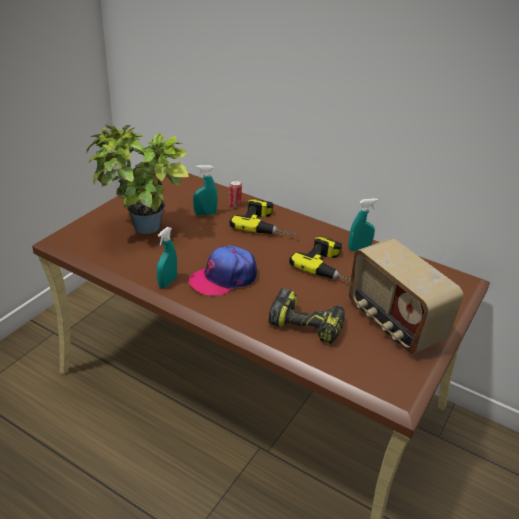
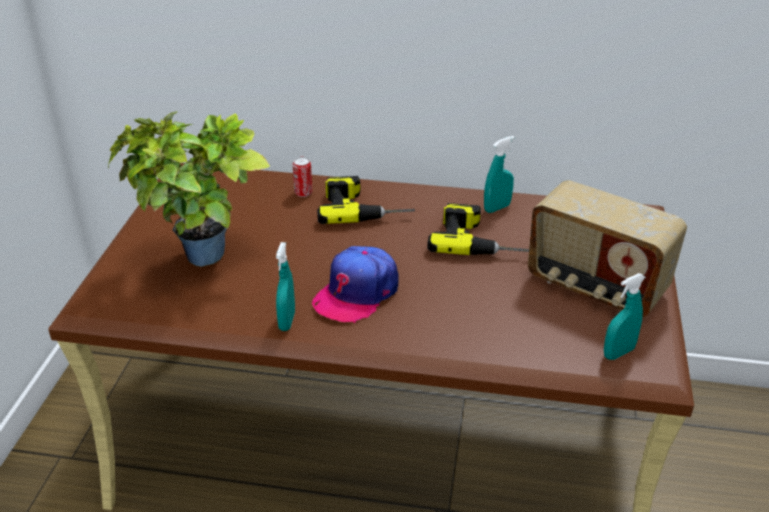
camera: 20 degrees left, 0 degrees up
turquoise spray bottle [193,165,218,215] -> turquoise spray bottle moved to [604,273,646,360]
power drill [268,288,345,344] -> none

